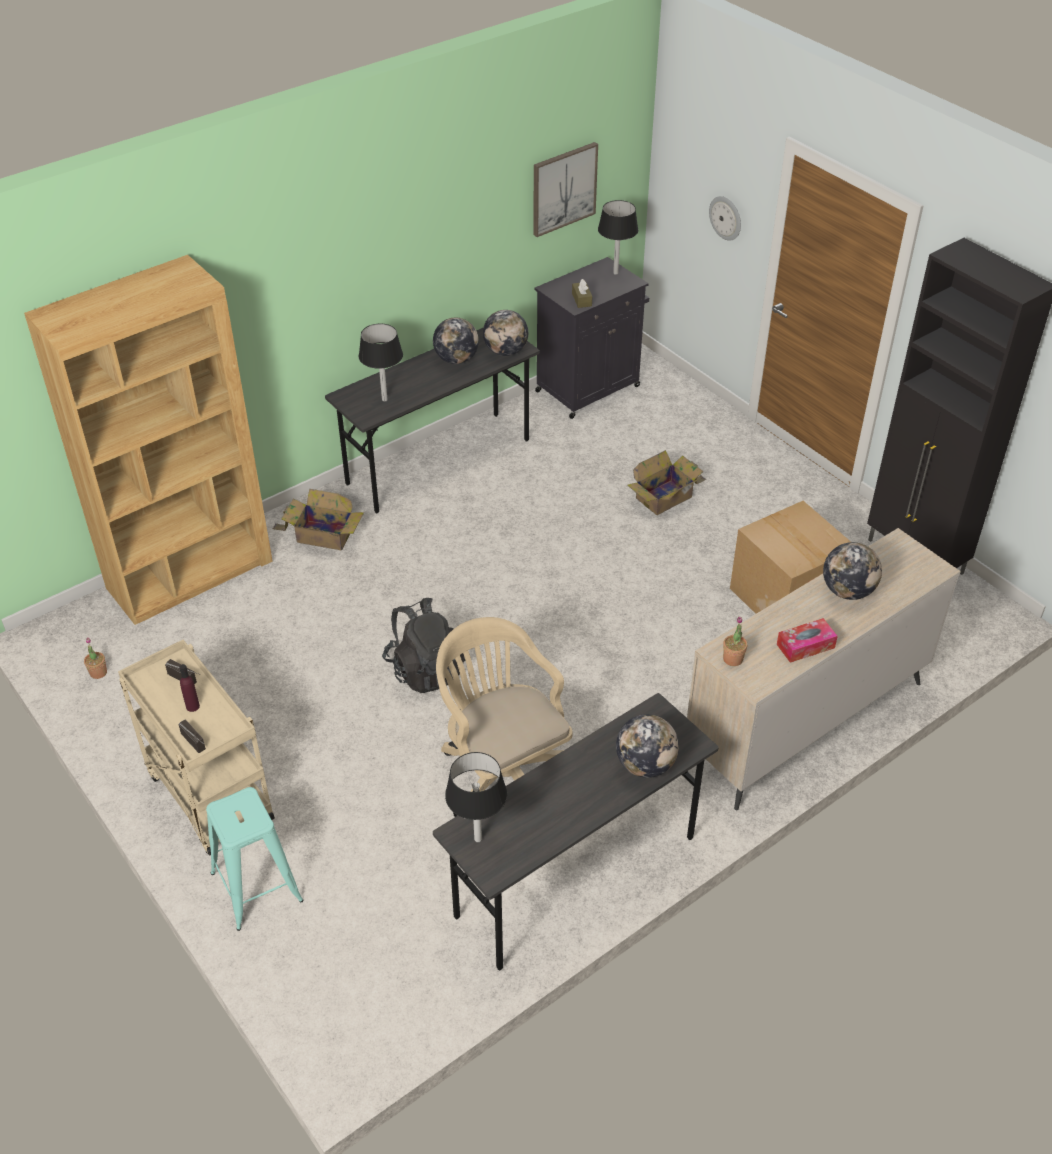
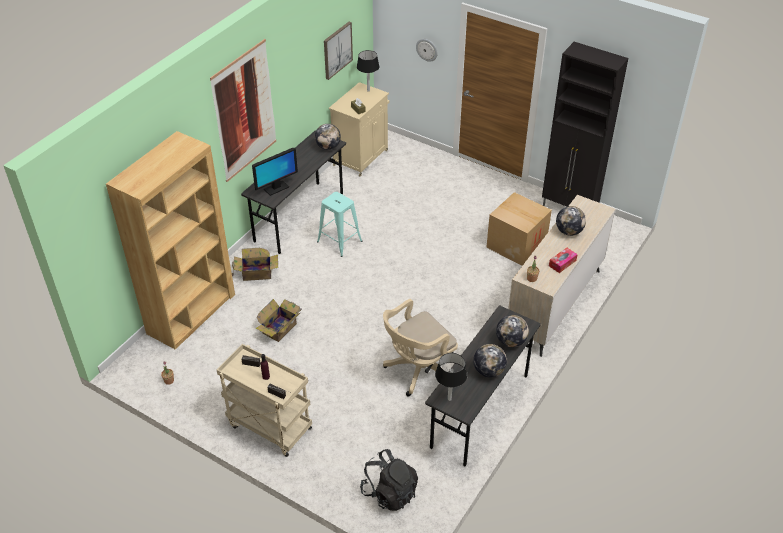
camera: 20 degrees left, 0 degrees up
turquoise stool [206,787,303,931] -> turquoise stool moved to [317,192,362,257]
black table lamp [359,324,403,402] -> monitor [252,148,298,196]
black backpack [382,598,465,693] -> black backpack moved to [360,449,418,511]
globe [433,318,479,364] -> globe moved to [473,344,507,378]
beige office chair [436,617,573,817] -> beige office chair turned 75 degrees counterclockwise [383,299,458,397]
black cabinet [534,257,649,419] -> beige cabinet [329,82,389,176]
cardboard box [627,450,706,515] -> cardboard box moved to [256,299,302,342]
none -> picture [210,39,276,182]

